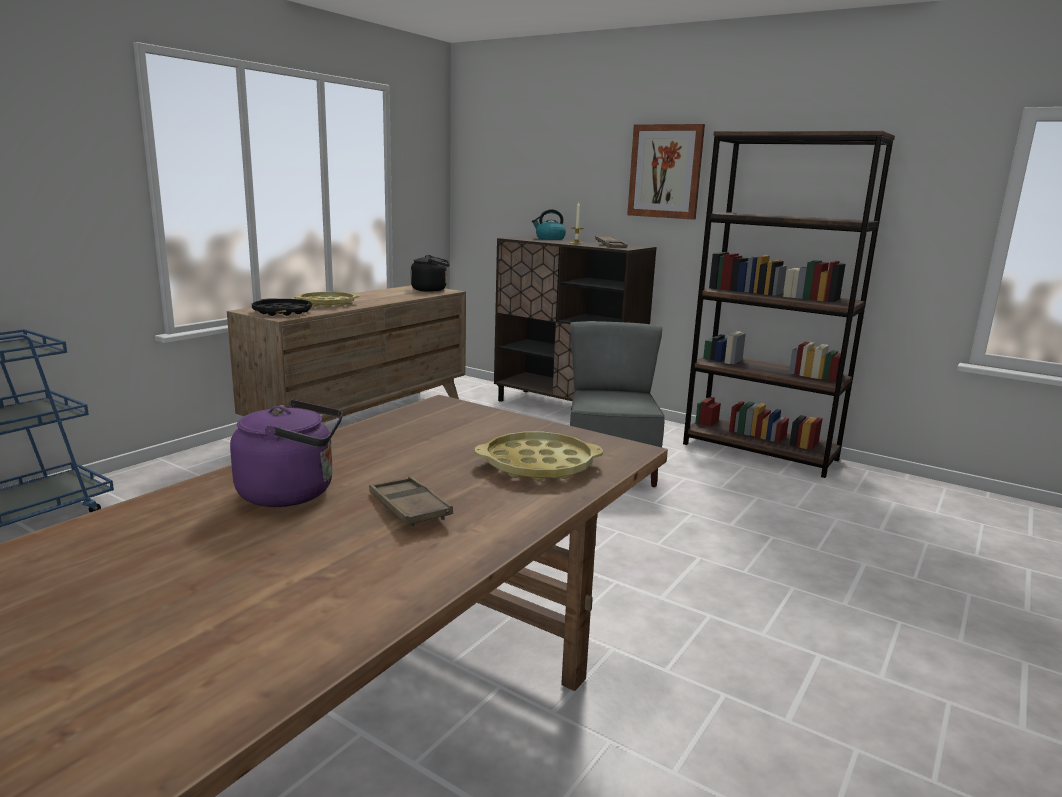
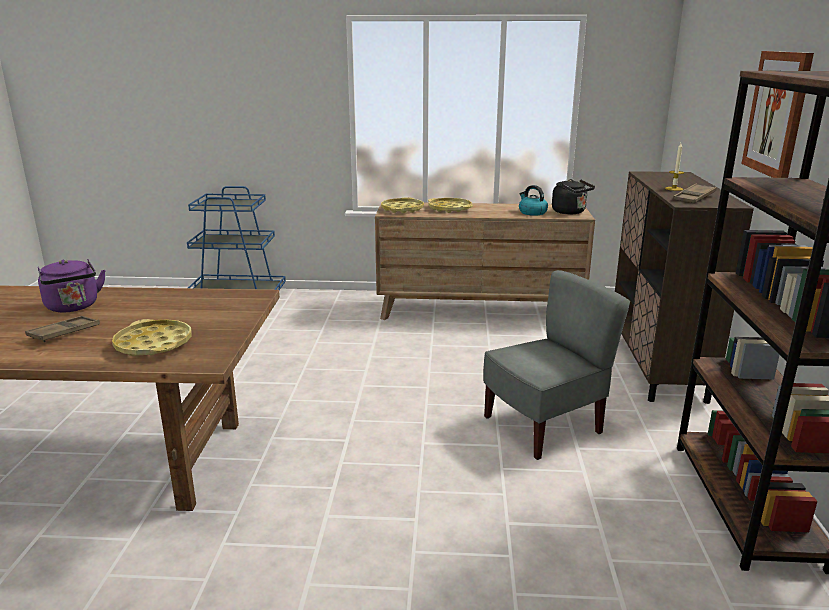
camera: 60 degrees right, 5 degrees up
black tray [252,298,312,316] -> yellow tray [381,197,424,213]
kettle [532,209,566,240] -> kettle moved to [519,185,548,216]

